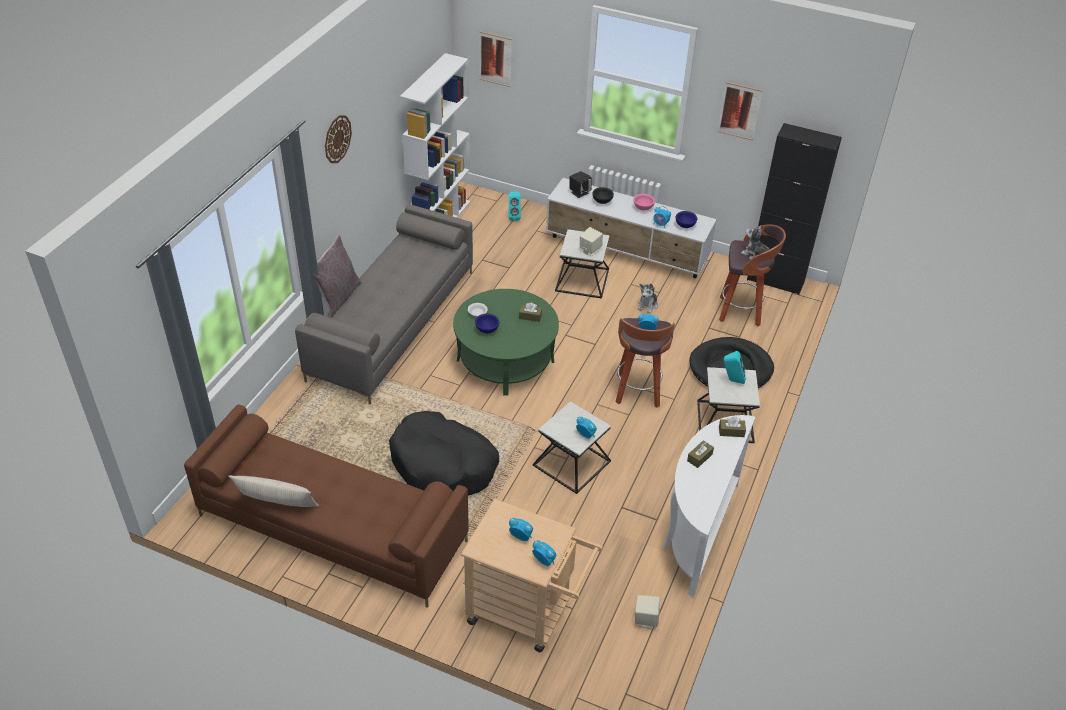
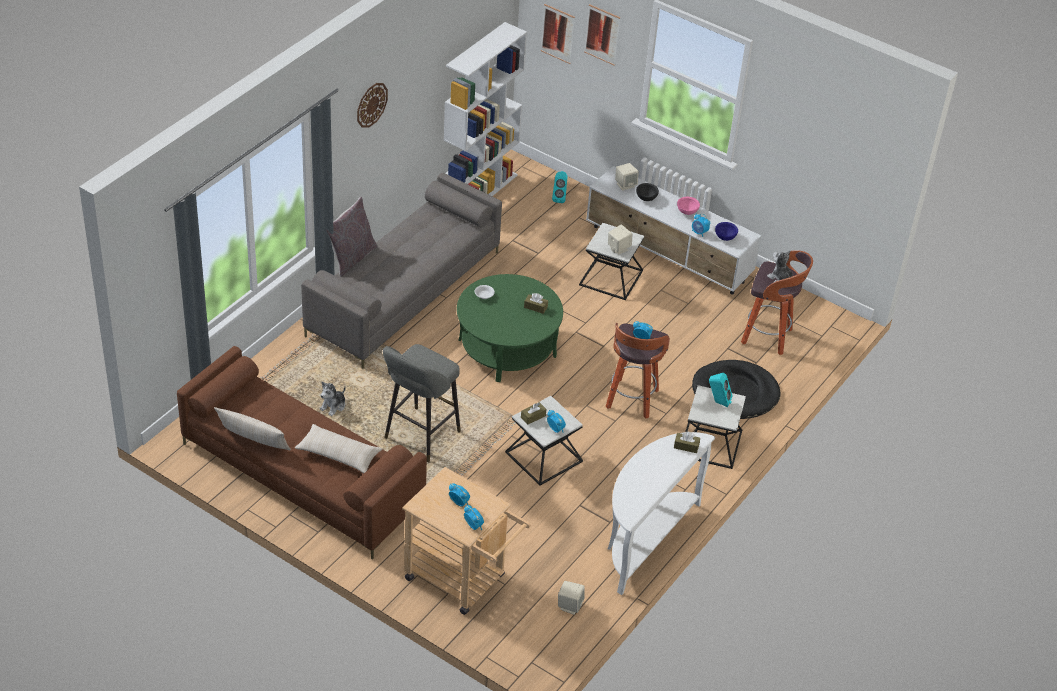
camera: 10 degrees right, 0 degrees up
black dog bed [389,411,499,496] -> grey stool [383,344,461,462]
blue bowl [475,313,499,333] -> none
black speaker [570,171,592,198] -> beige speaker [615,163,639,191]
plush toy [638,283,658,314] -> plush toy moved to [320,381,345,416]
brown tissue box [687,440,714,468] -> brown tissue box moved to [521,402,546,425]
picture [718,82,763,141] -> picture moved to [584,4,620,66]
black cabinet [747,123,842,295] -> none
none -> beige pillow [295,424,382,473]

